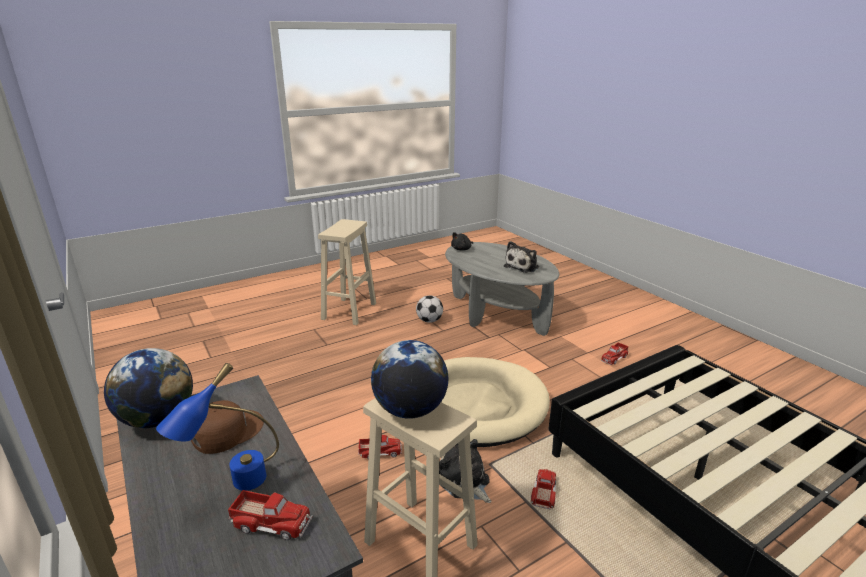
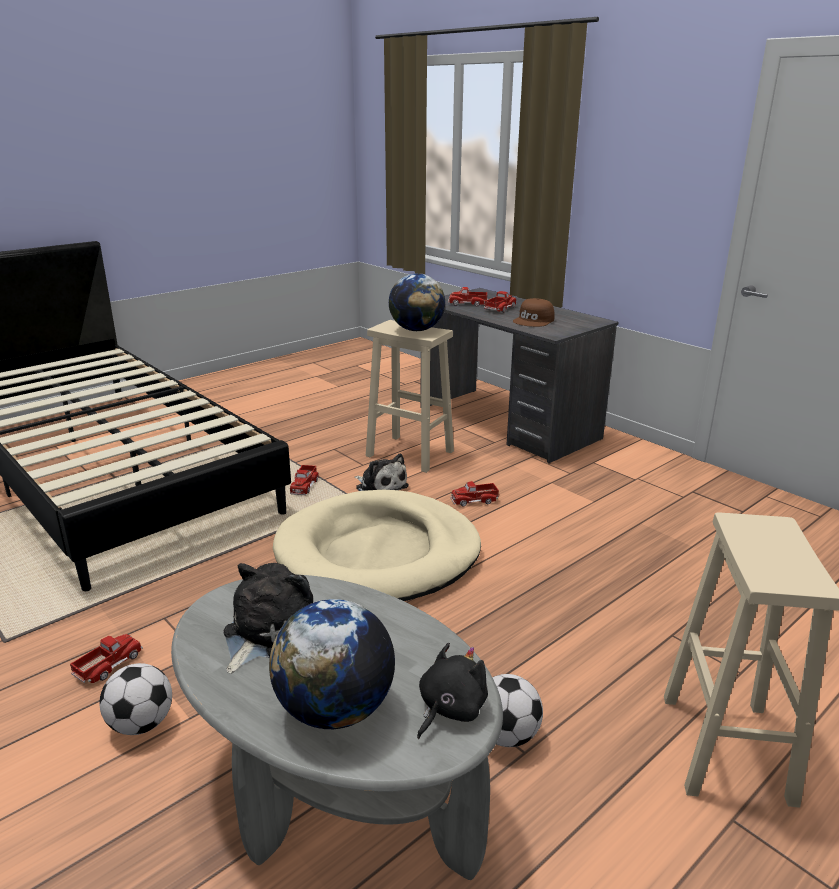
camera: 170 degrees right, 0 degrees up
globe [104,348,193,428] -> globe moved to [269,599,395,729]
blue table lamp [156,363,279,491] -> toy truck [483,291,517,313]
none -> football [99,663,172,735]

